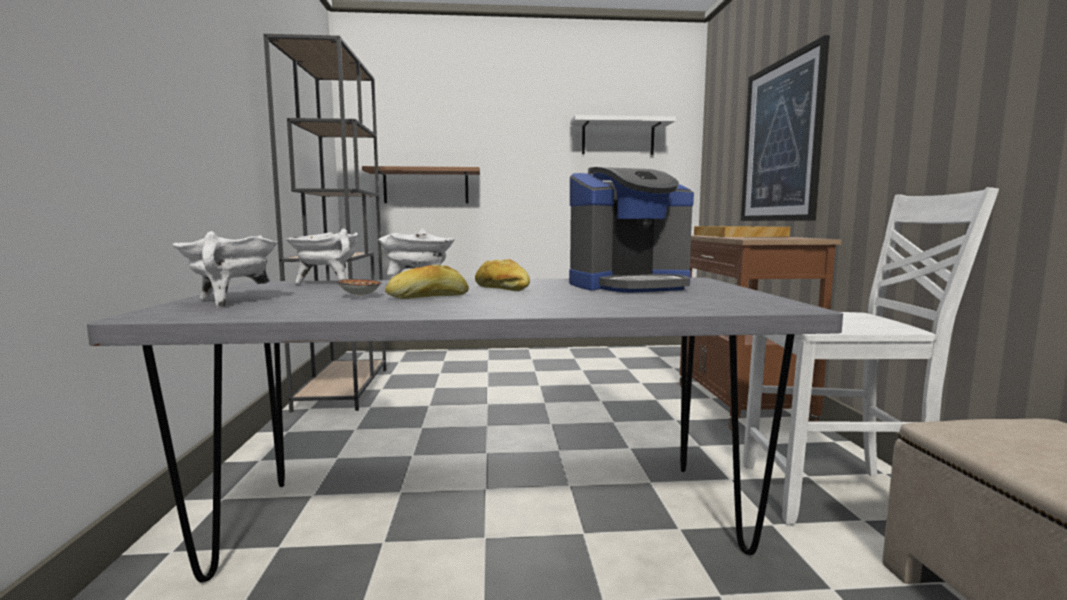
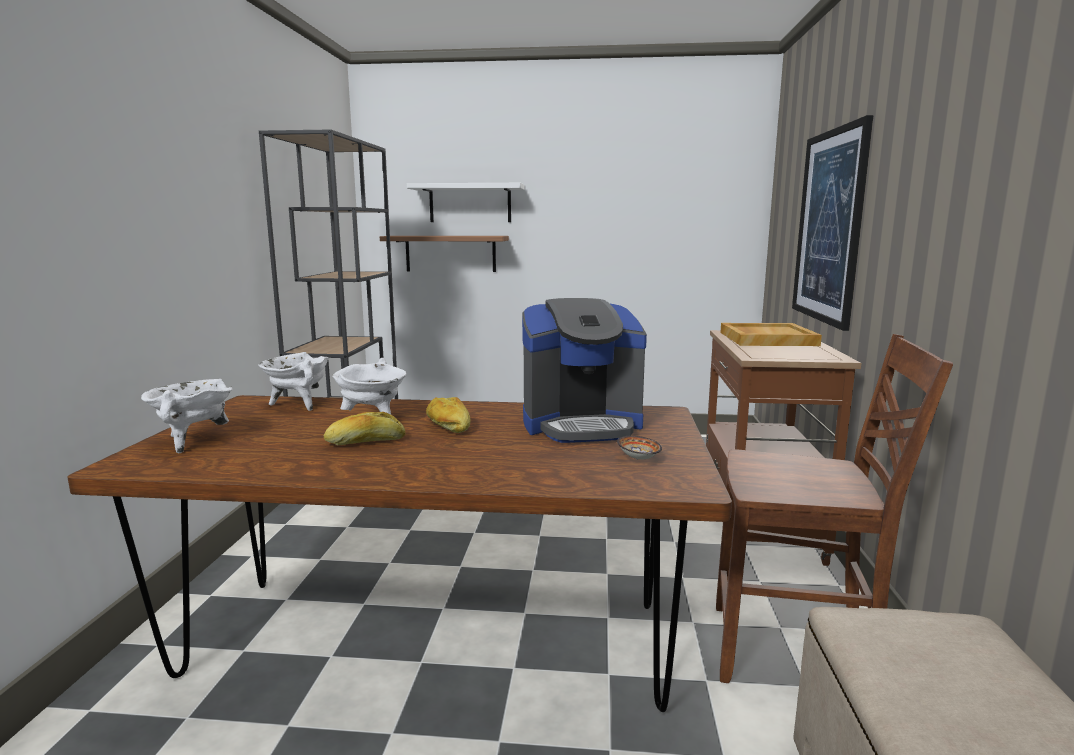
camera: 10 degrees right, 5 degrees up
grey dining table [87,278,843,583] -> brown dining table [68,395,732,712]
bowl [337,279,382,297] -> bowl moved to [617,436,662,459]
white shelf [570,115,676,155] -> white shelf moved to [407,183,524,222]
white chair [743,187,999,525] -> brown chair [716,334,953,683]

